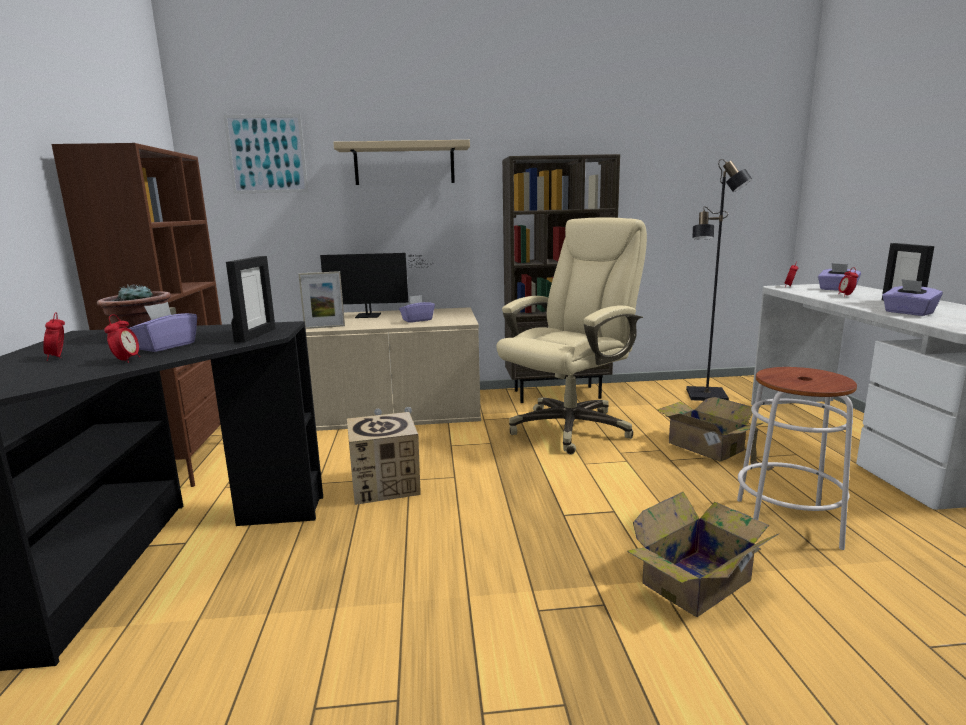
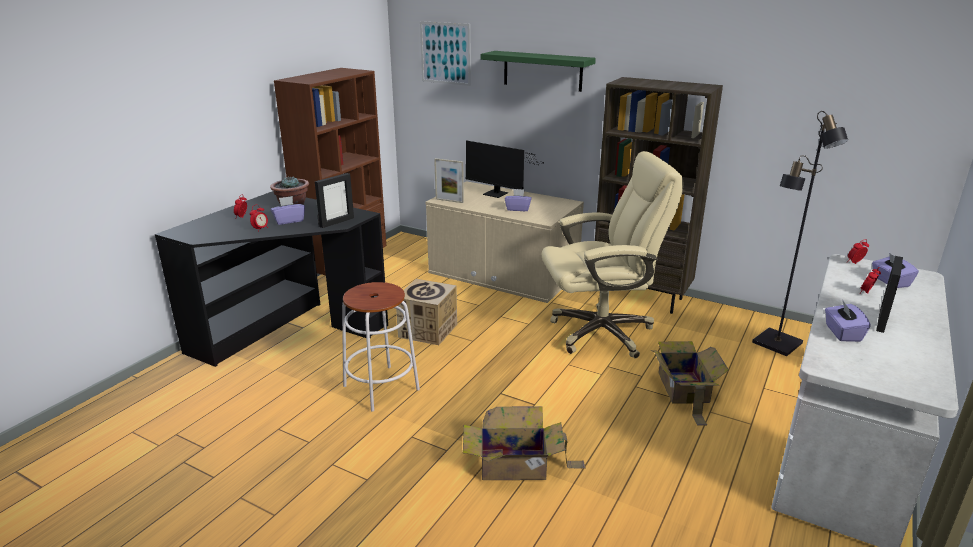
camera: 35 degrees right, 10 degrees up
beige shelf [333,140,470,185] -> green shelf [481,51,596,92]
white stool [737,367,857,550] -> white stool moved to [342,282,420,412]

